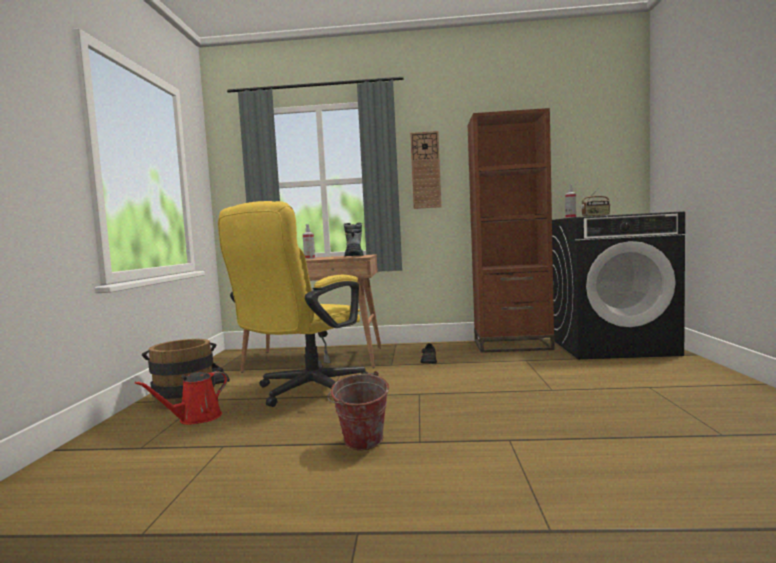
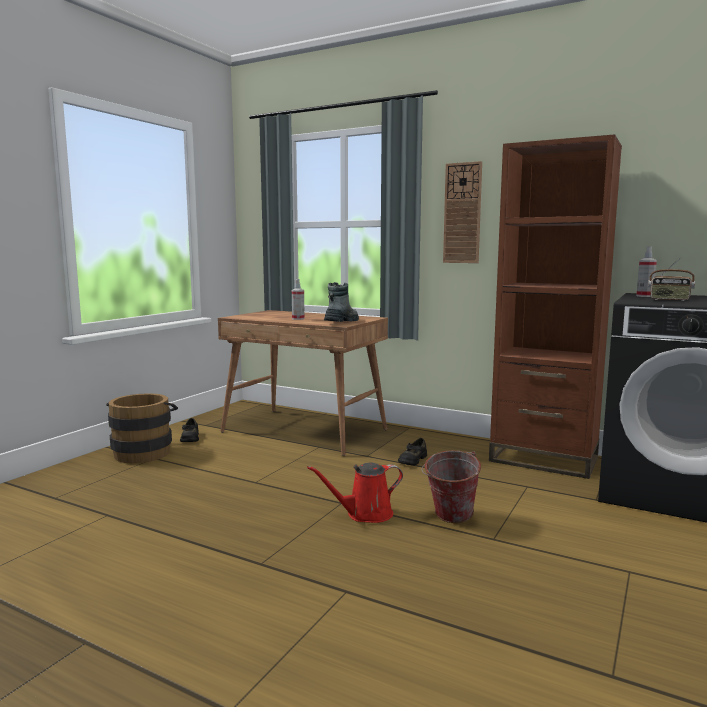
camera: 25 degrees right, 5 degrees up
red watering can [135,371,228,425] -> red watering can moved to [307,463,403,523]
yellow office chair [218,201,368,407] -> none
bucket [328,371,389,450] -> bucket moved to [422,450,481,523]

